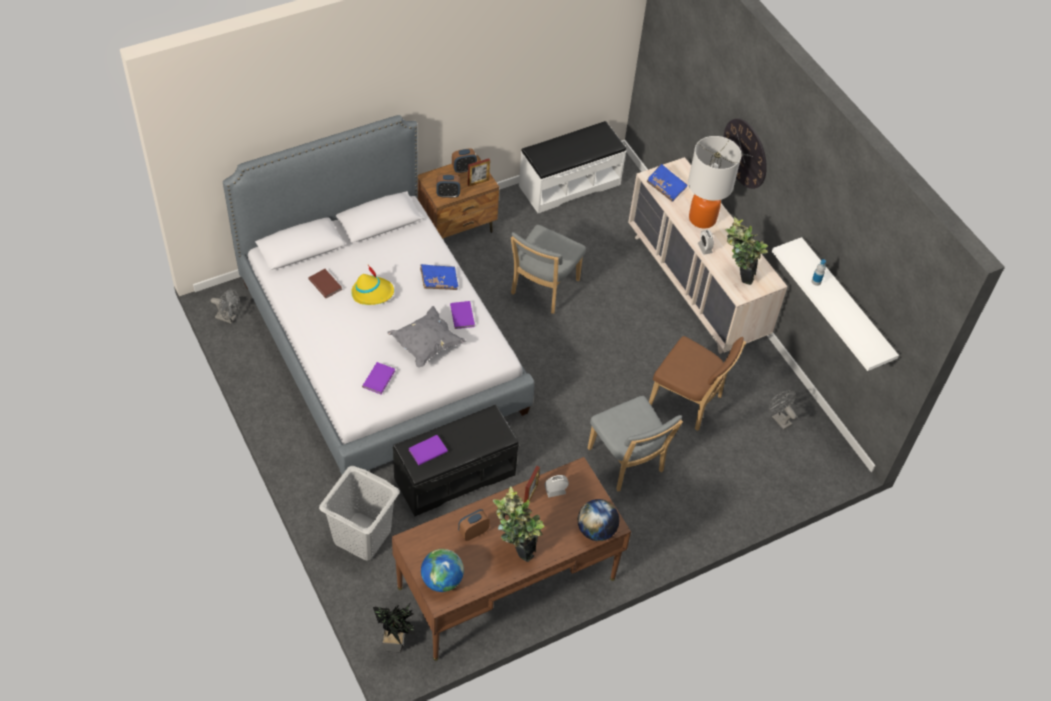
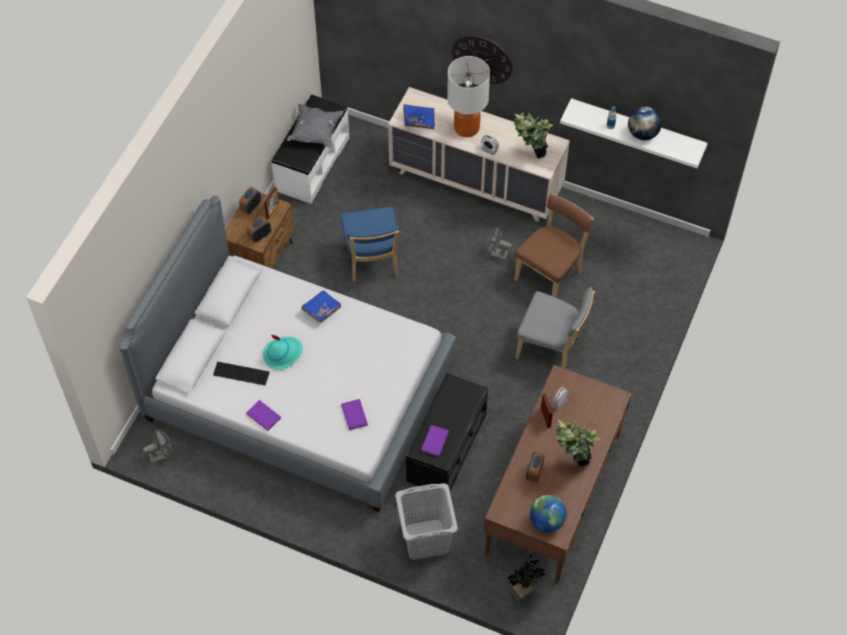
camera: 35 degrees left, 5 degrees up
brown book [308,269,342,298] -> keyboard [213,362,270,385]
yellow hat [351,265,394,305] -> turquoise hat [263,335,303,370]
grey pillow [387,306,466,368] -> grey pillow moved to [287,104,343,148]
purple book [450,301,475,329] -> purple book moved to [246,400,281,431]
grey chair [511,225,586,314] -> blue chair [341,207,400,282]
globe [578,499,619,541] -> globe moved to [628,107,662,140]
brown chair [649,336,746,431] -> brown chair turned 45 degrees counterclockwise [514,194,594,298]
grey fan [769,390,797,430] -> grey fan moved to [486,227,512,260]

